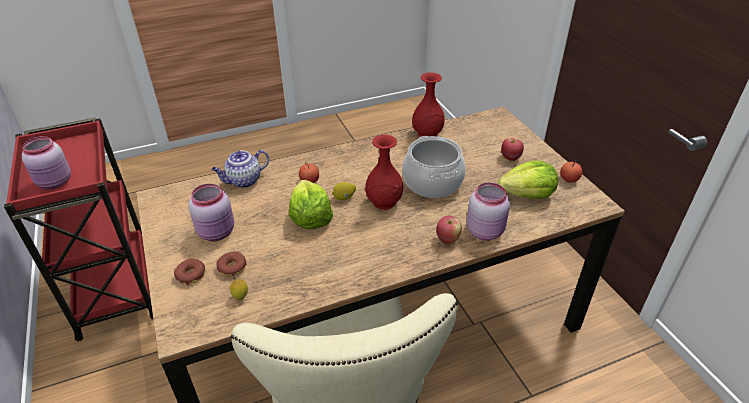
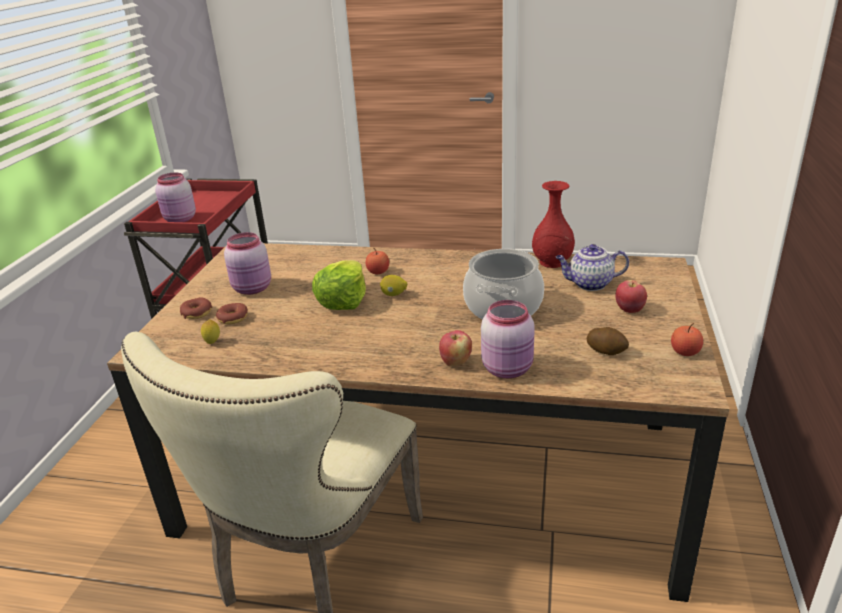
camera: 35 degrees right, 10 degrees down
teapot [211,150,269,188] -> teapot moved to [555,244,629,291]
red vase [365,135,403,210] -> none
lettuce [498,161,558,199] -> potato [587,327,629,355]

